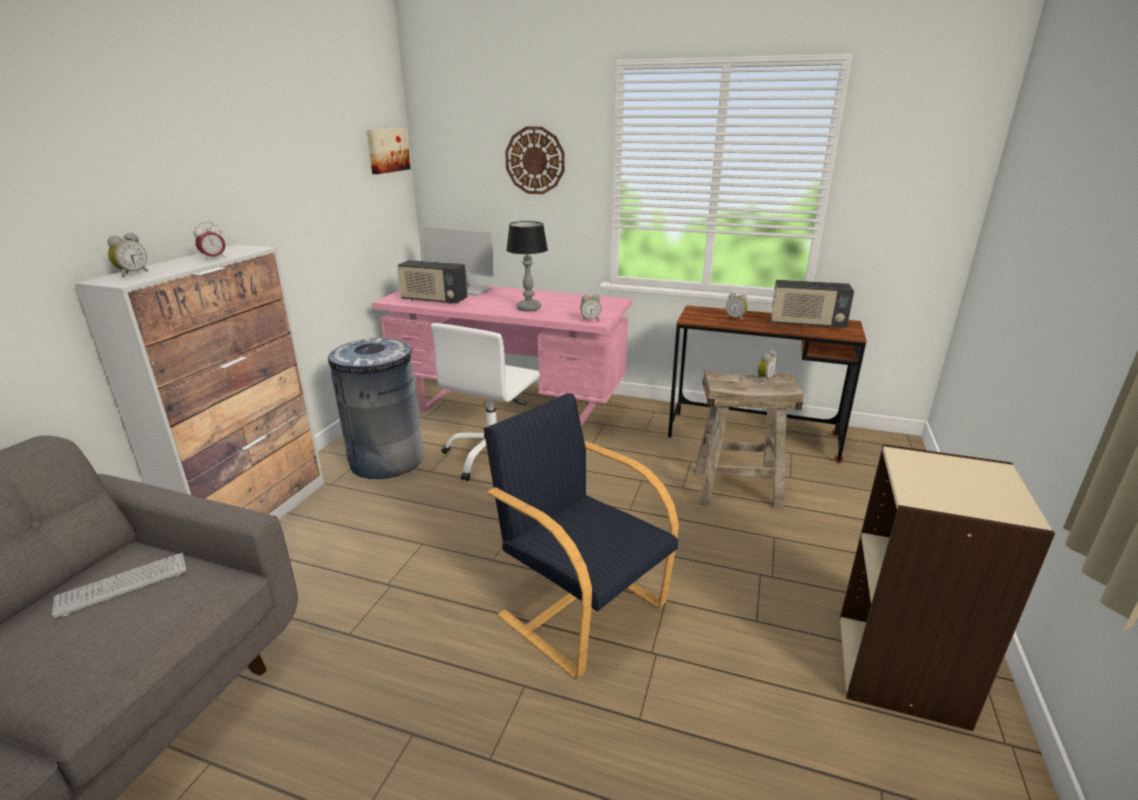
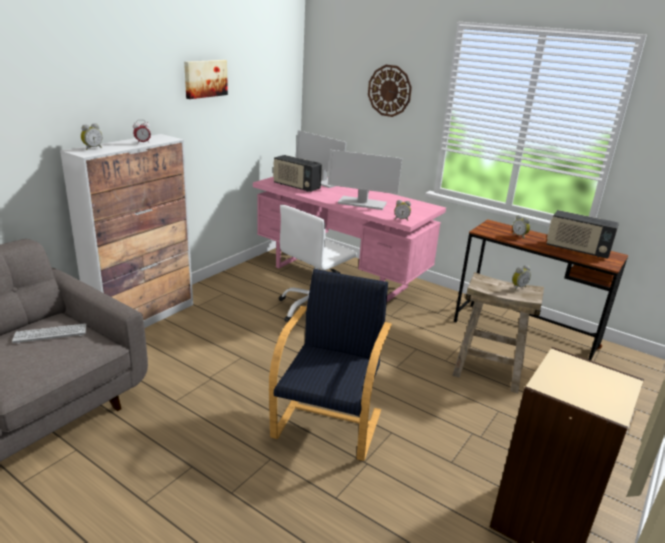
camera: 15 degrees right, 0 degrees up
grey trash can [328,338,424,479] -> none
picture [367,128,411,174] -> picture moved to [184,60,228,99]
black armchair [484,393,679,679] -> black armchair turned 45 degrees clockwise [269,269,392,461]
table lamp [506,221,548,312] -> monitor [328,150,402,210]

